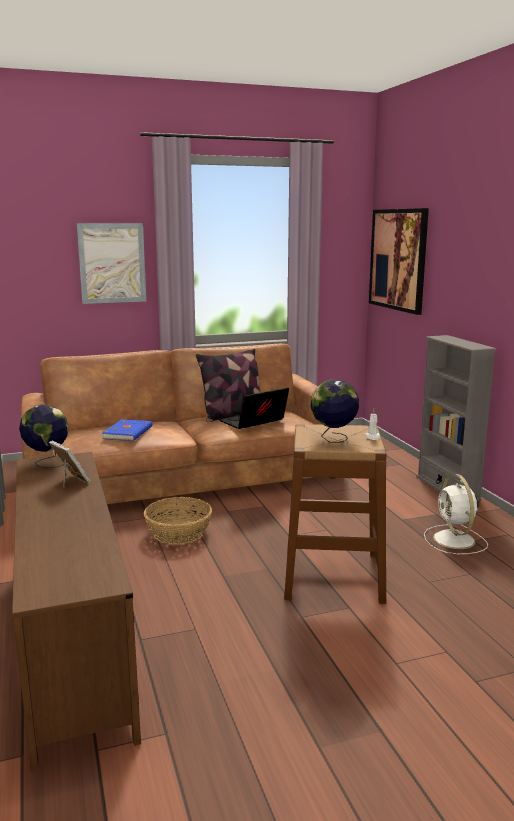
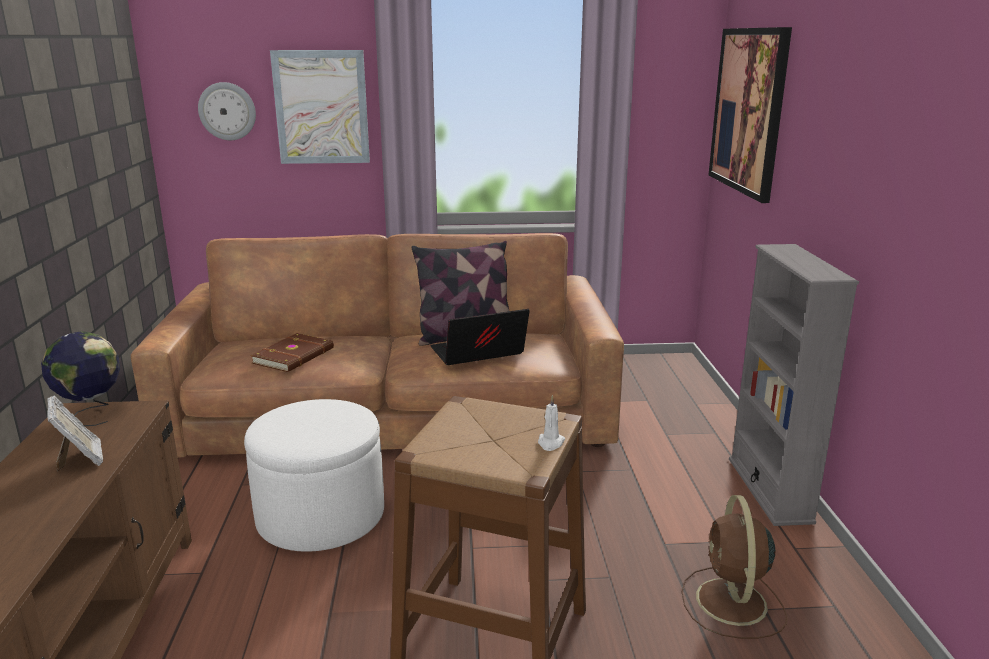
camera: 15 degrees right, 5 degrees up
blue book [102,419,152,441] -> brown book [251,333,334,372]
basket [144,497,212,544] -> white ottoman [244,399,384,552]
globe [310,379,359,443] -> none
white fan [424,474,488,554] -> brown fan [682,495,787,639]
none -> wall clock [198,82,256,140]

